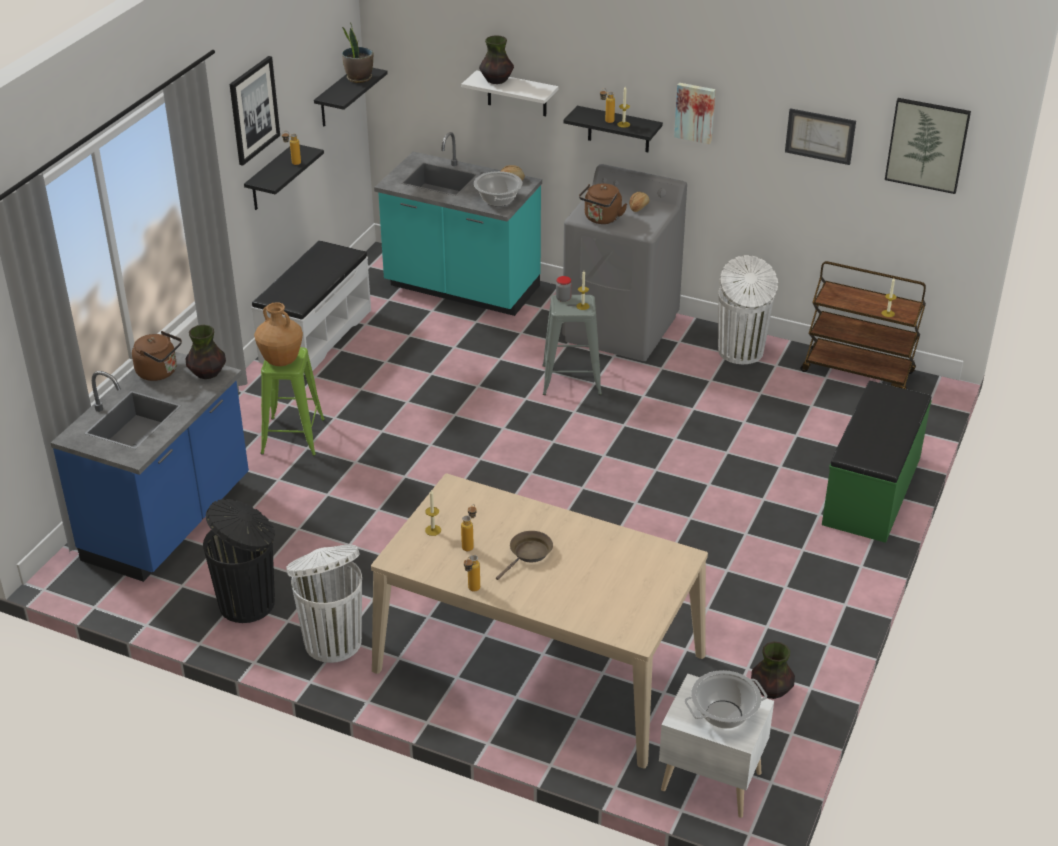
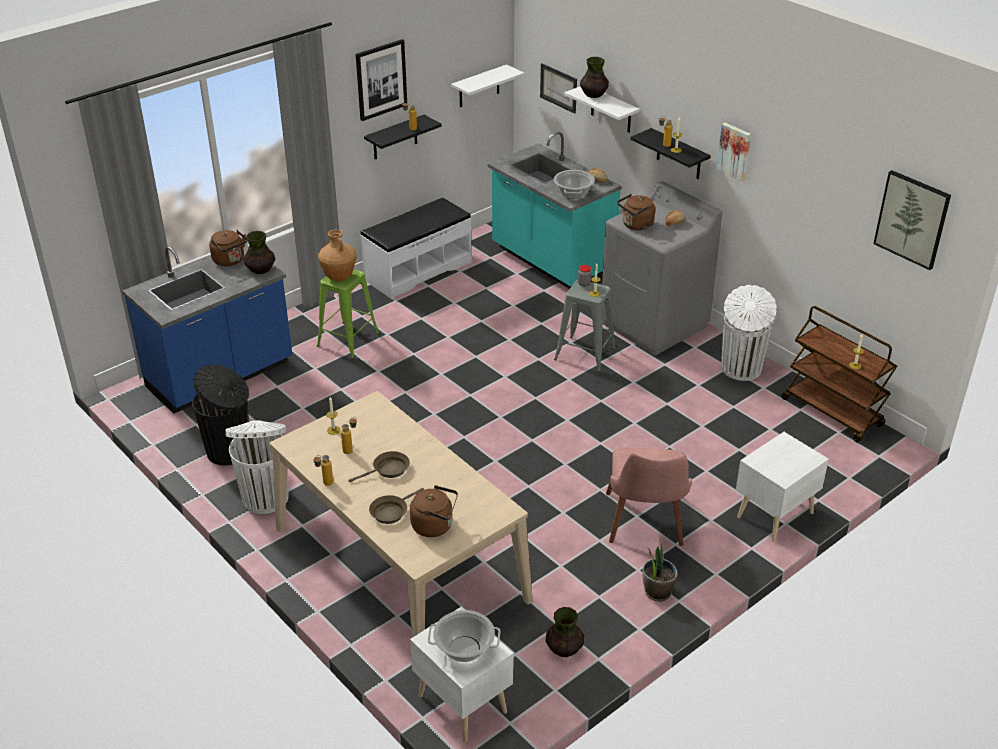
camera: 25 degrees right, 0 degrees up
black shelf [314,68,388,127] -> white shelf [451,64,525,107]
potted plant [341,22,373,83] -> potted plant moved to [643,537,677,601]
picture [785,108,856,165] -> picture moved to [540,63,577,114]
green bench [822,381,932,543] -> white nightstand [736,432,829,542]
none -> brown frying pan [369,488,424,524]
none -> brown kettle [410,485,458,537]
none -> pink chair [606,448,692,546]

